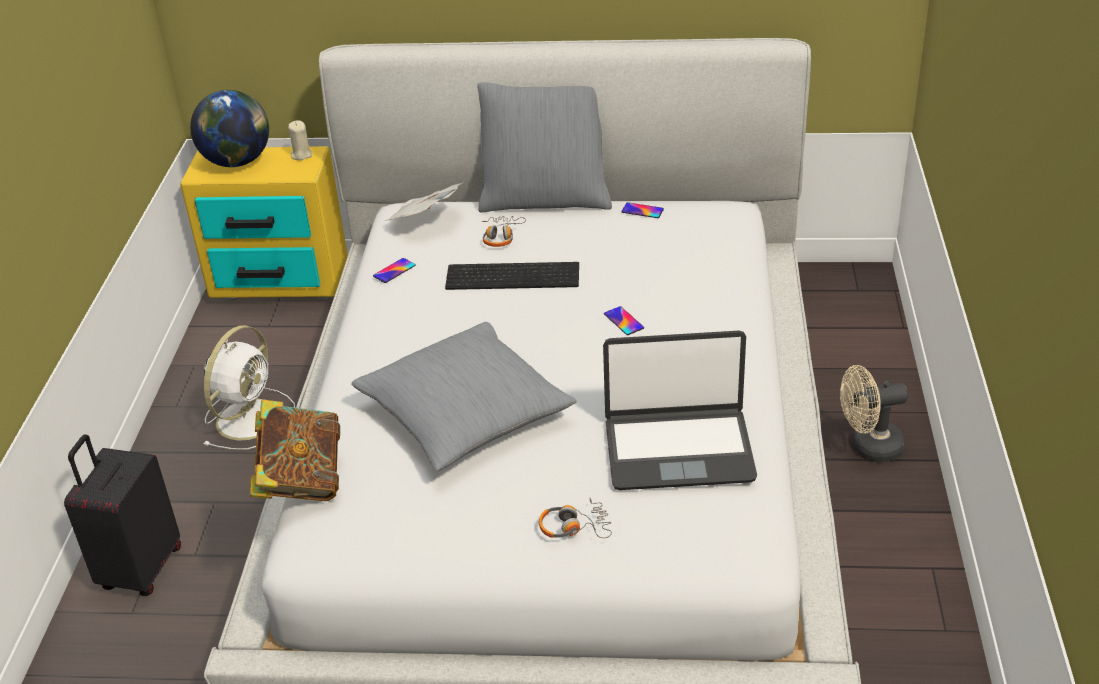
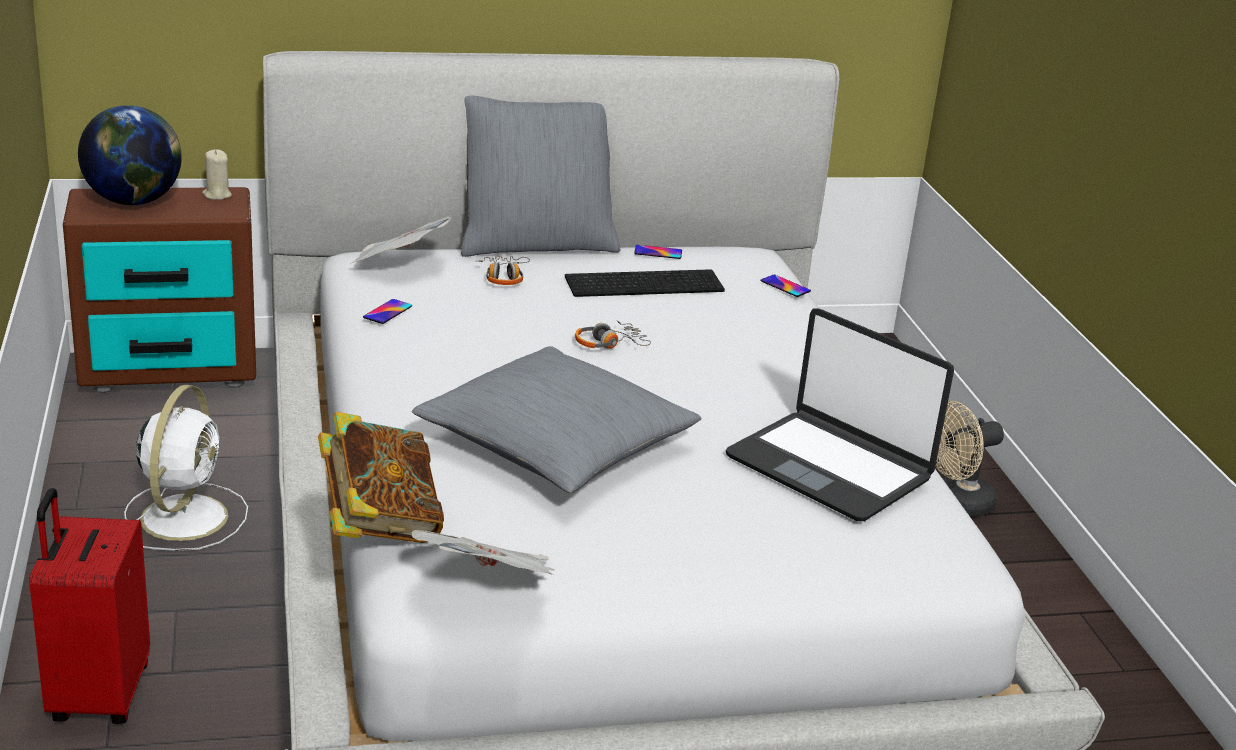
camera: 20 degrees left, 10 degrees down
black suitcase [64,434,181,596] -> red suitcase [29,488,150,724]
yellow nightstand [180,146,348,301] -> brown nightstand [63,187,256,392]
keyboard [445,262,579,290] -> keyboard moved to [565,269,725,297]
headphones [539,497,612,538] -> headphones moved to [575,320,651,349]
laptop [603,331,757,490] -> laptop turned 60 degrees clockwise [726,308,954,521]
phone [604,306,644,335] -> phone moved to [760,275,811,297]
none -> newspaper [411,530,554,575]

